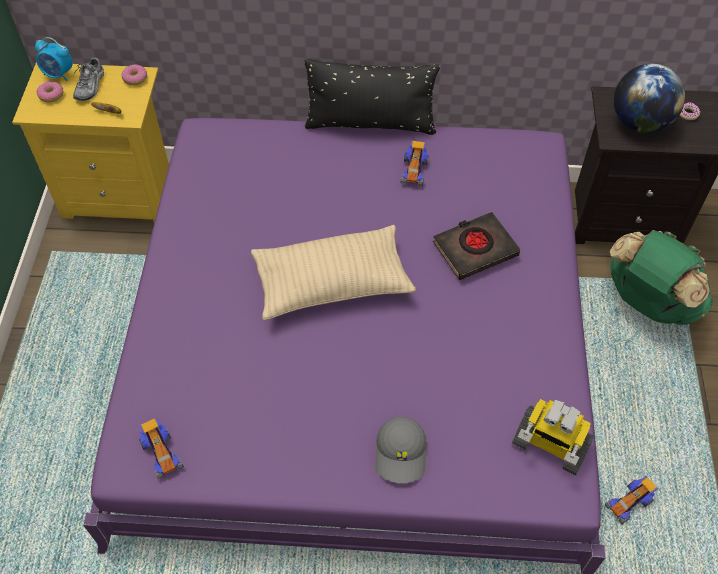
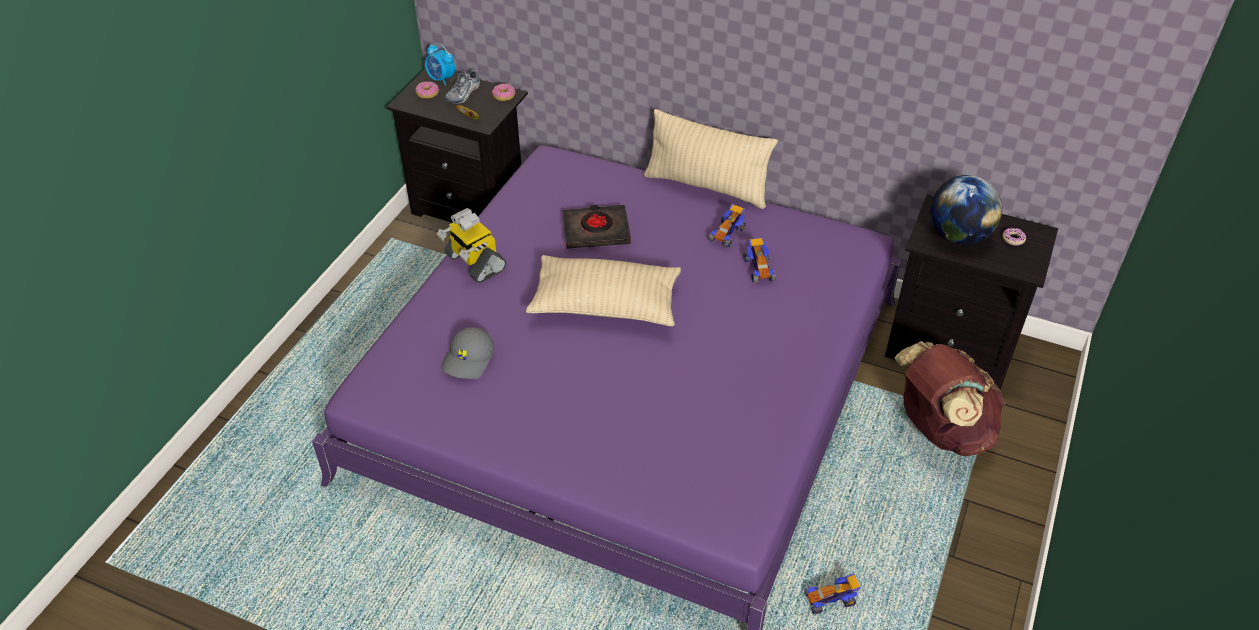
camera: 20 degrees right, 10 degrees down
yellow nightstand [12,62,169,222] -> black nightstand [386,68,528,223]
toy car [139,417,184,479] -> toy car moved to [744,238,776,283]
black pillow [304,59,440,135] -> beige pillow [644,109,778,209]
grey cap [375,416,426,483] -> grey cap moved to [441,327,494,379]
black book [433,212,520,280] -> black book moved to [563,205,631,249]
toy robot [512,399,594,476] -> toy robot moved to [437,208,506,283]
green backpack [610,230,713,325] -> brown backpack [894,341,1006,456]

